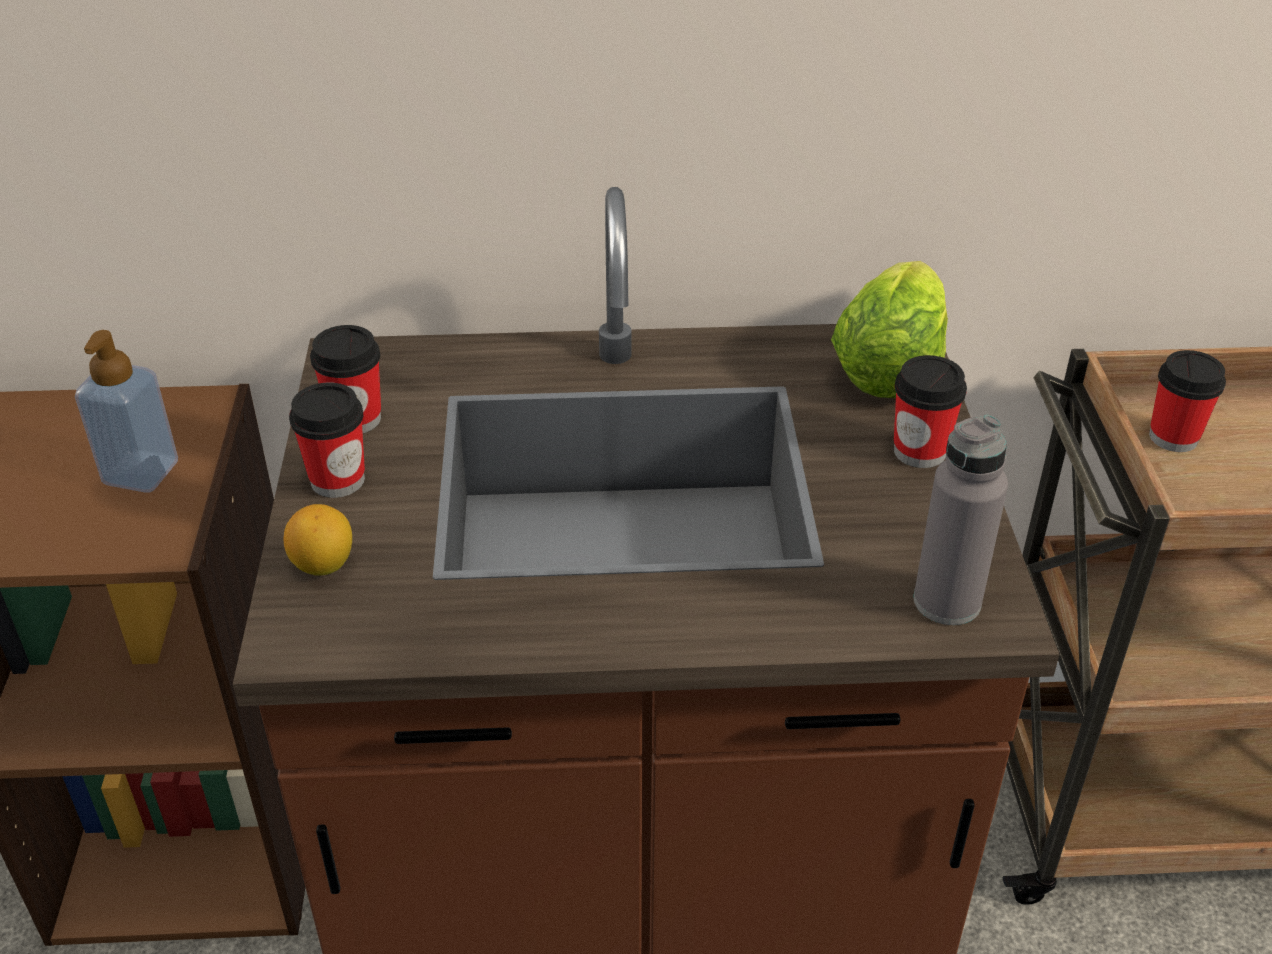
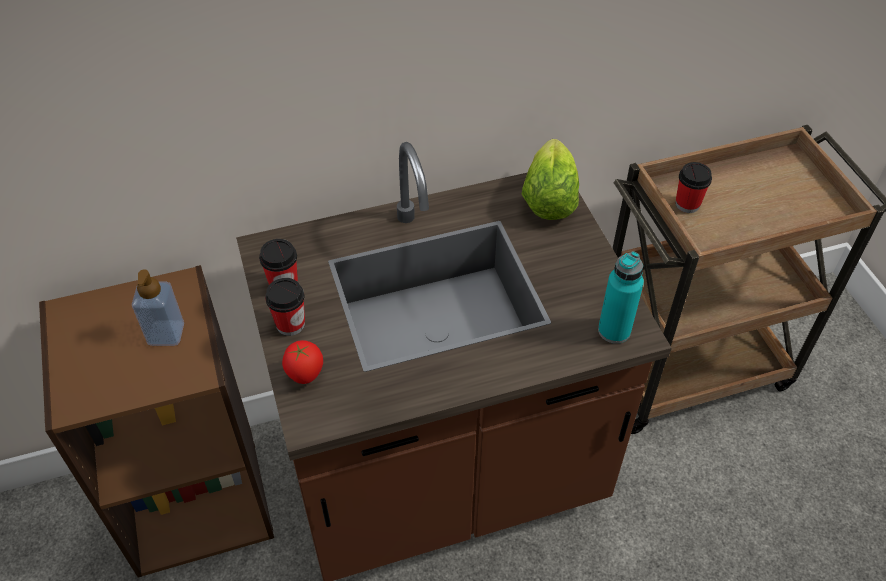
camera: 15 degrees left, 10 degrees up
lemon [284,504,352,575] -> tomato [282,340,323,384]
cup [894,355,967,468] -> none
grey bottle [914,415,1008,625] -> turquoise bottle [598,251,644,344]

